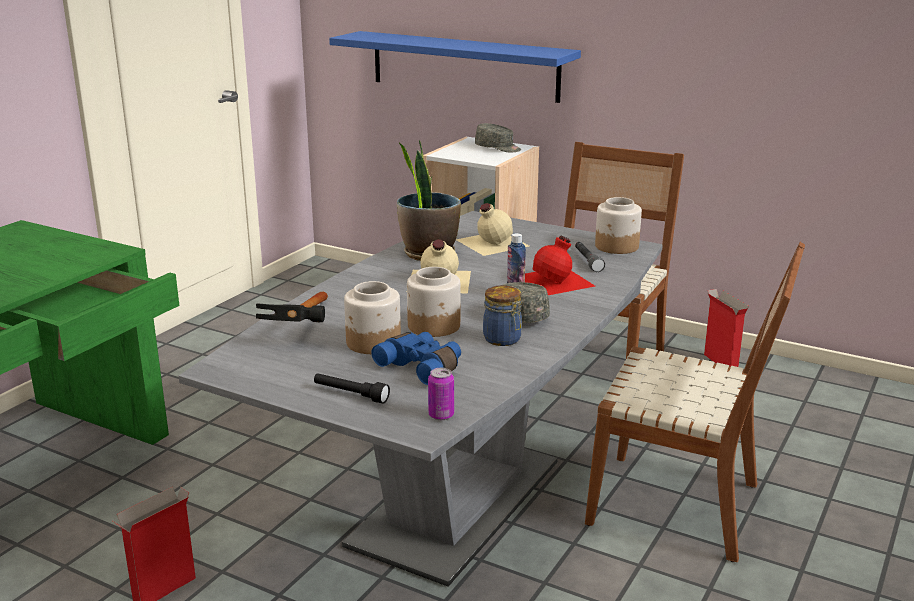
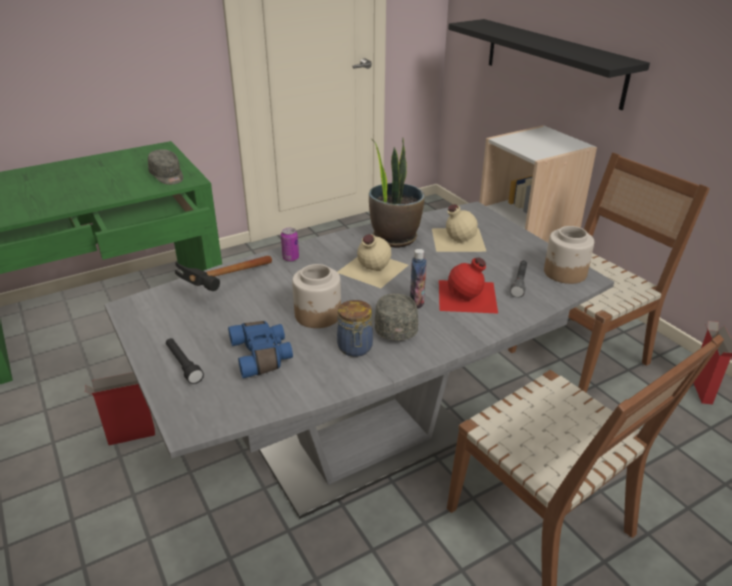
camera: 30 degrees right, 10 degrees up
blue shelf [329,31,581,103] -> black shelf [448,19,650,110]
jar [344,281,401,354] -> none
can [428,368,454,420] -> can moved to [281,228,299,262]
grey cap [475,123,521,152] -> grey cap moved to [148,149,183,185]

